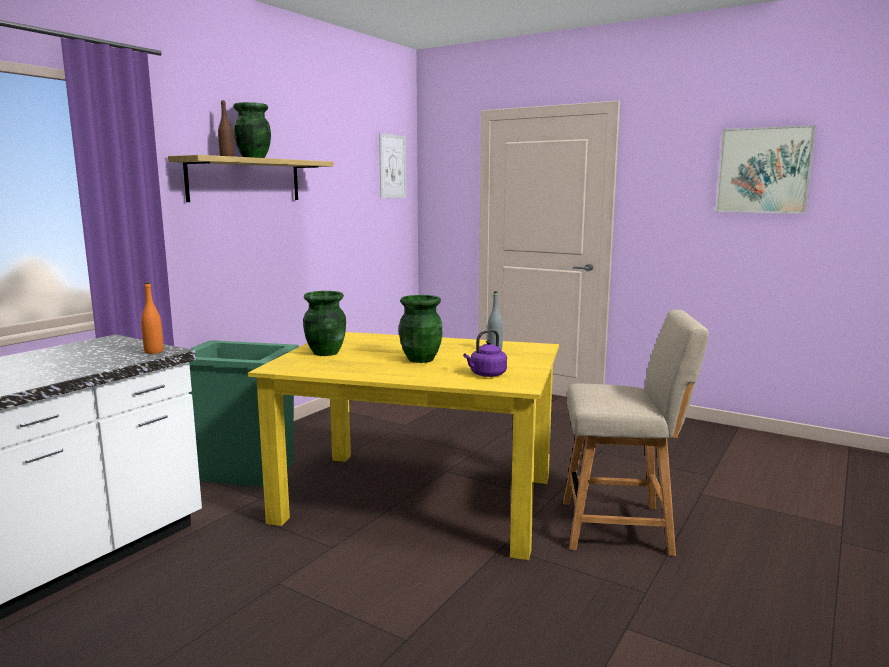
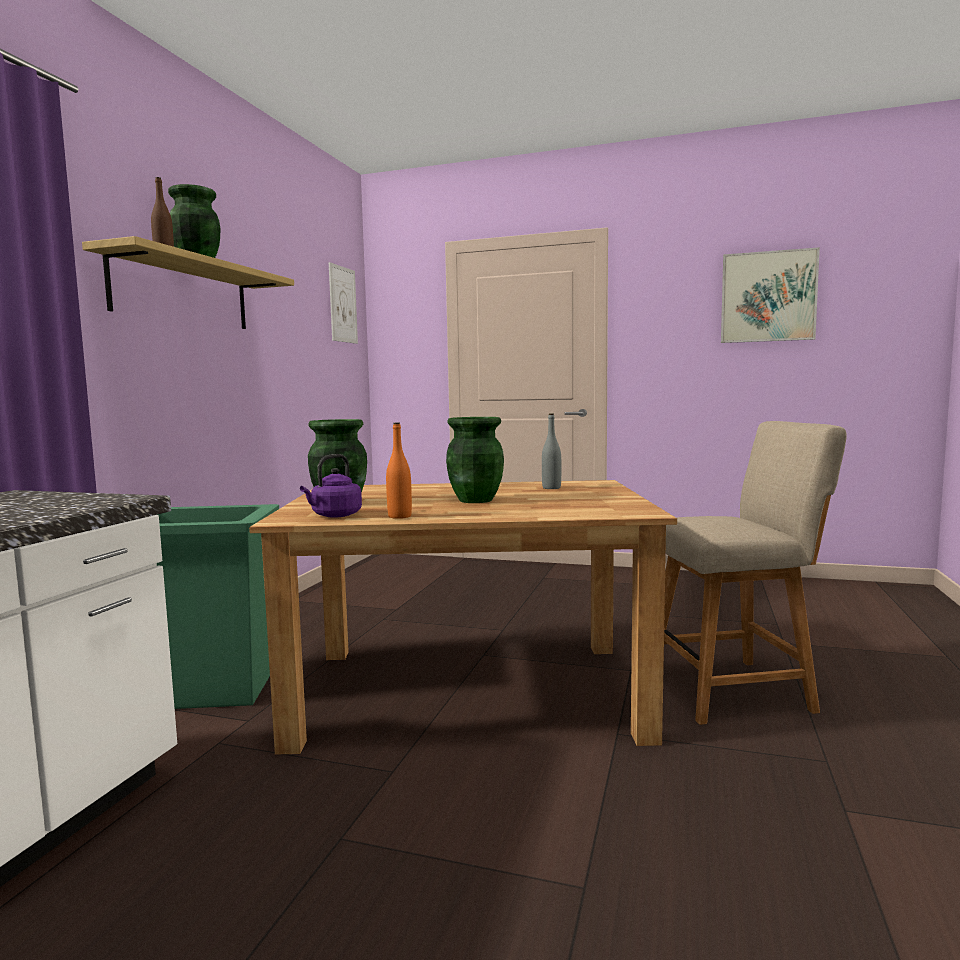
camera: 15 degrees left, 5 degrees down
orange bottle [141,282,163,354] -> orange bottle moved to [386,423,412,519]
yellow dining table [248,332,559,560] -> brown dining table [249,480,677,755]
purple kettle [463,329,507,377] -> purple kettle moved to [300,454,362,518]

